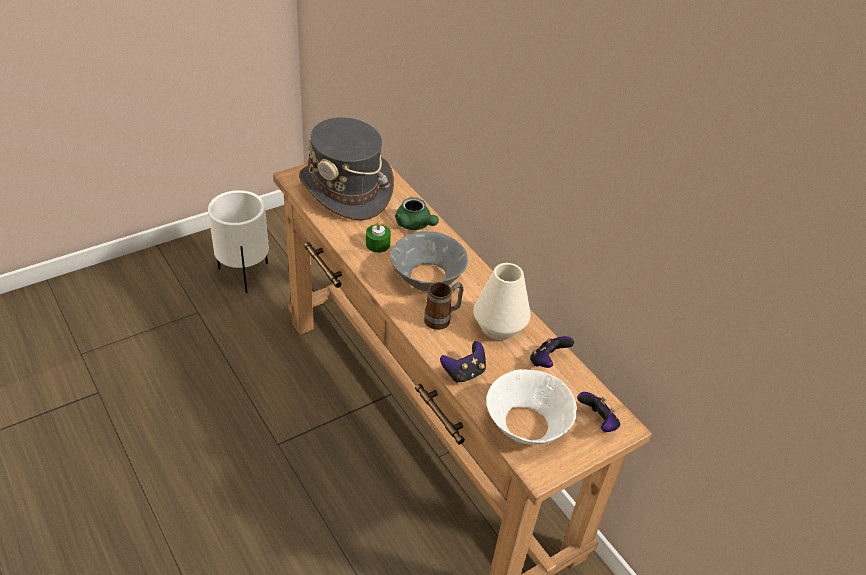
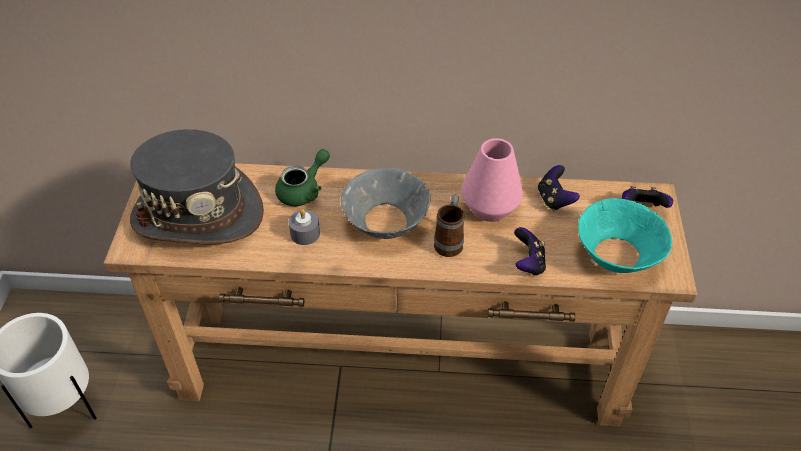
camera: 50 degrees left, 5 degrees up
green candle [366,221,391,253] -> grey candle [289,209,320,245]
green teapot [395,197,439,230] -> green teapot turned 45 degrees counterclockwise [275,149,330,206]
white vase [473,263,531,340] -> pink vase [461,138,523,222]
white bowl [486,369,577,445] -> turquoise bowl [578,198,672,273]

